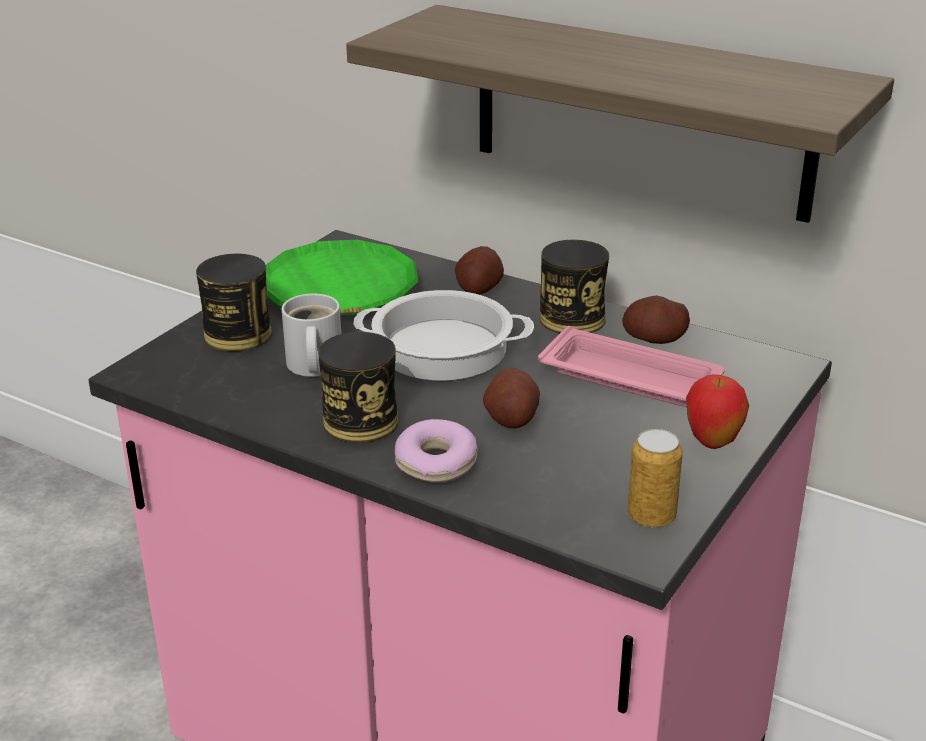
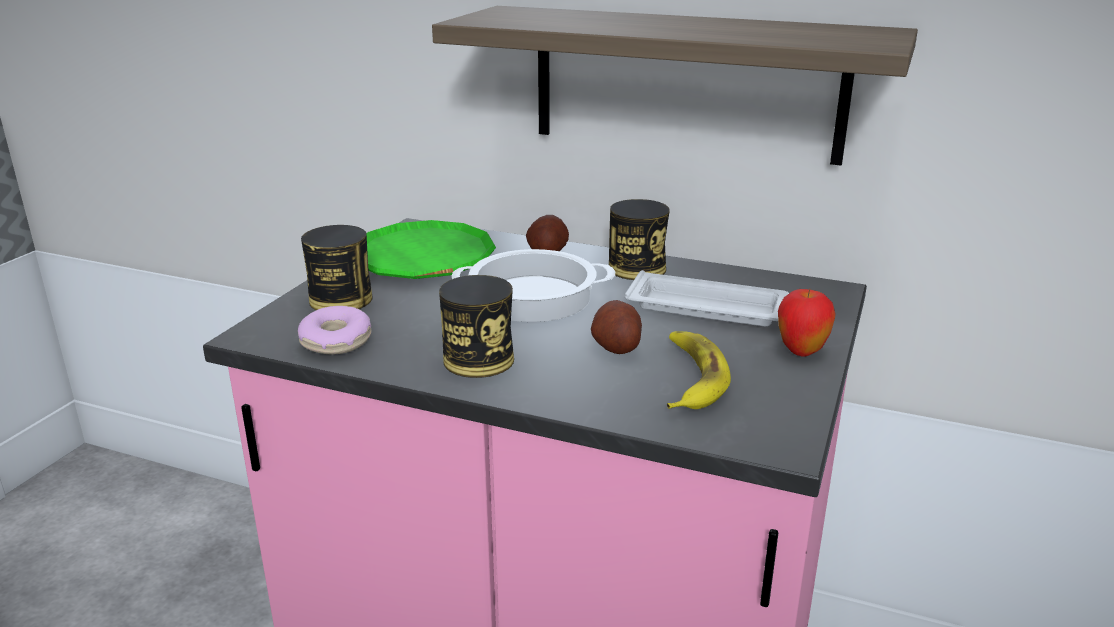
camera: 10 degrees left, 5 degrees down
white mug [281,294,341,377] -> none
donut [395,419,478,482] -> donut moved to [298,306,372,354]
pink tray [538,326,725,407] -> white tray [625,270,789,327]
potato [622,296,690,344] -> none
can [628,429,683,528] -> none
none -> banana [667,331,731,409]

